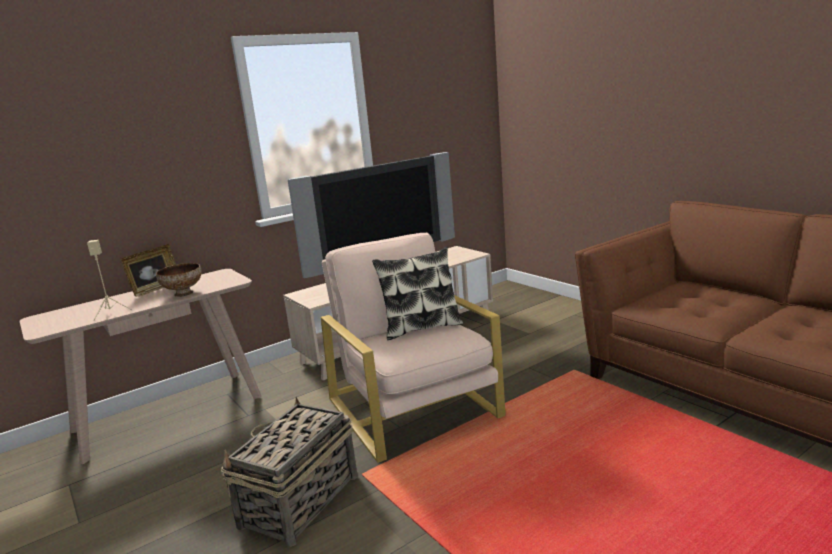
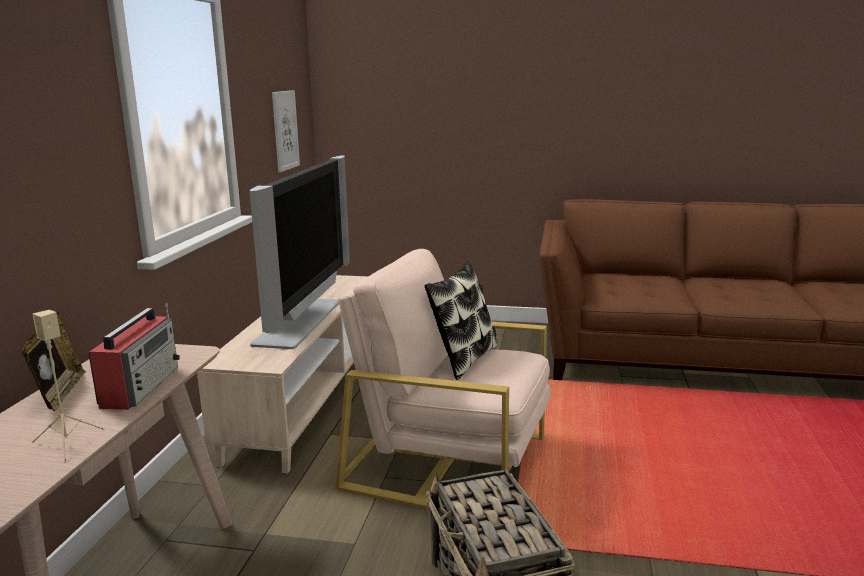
camera: 45 degrees left, 0 degrees up
bowl [156,263,201,297] -> radio [89,303,180,410]
none -> picture [272,90,300,172]

